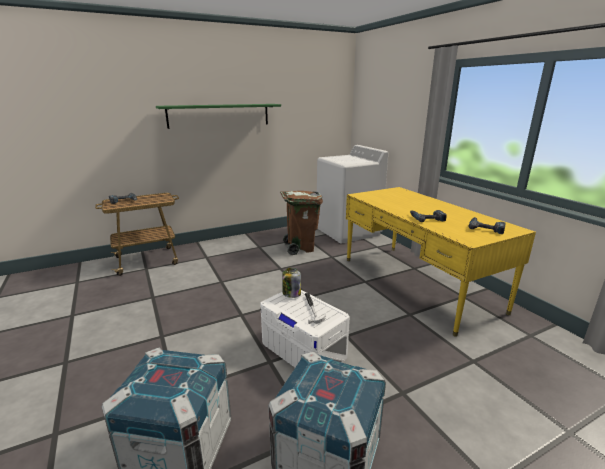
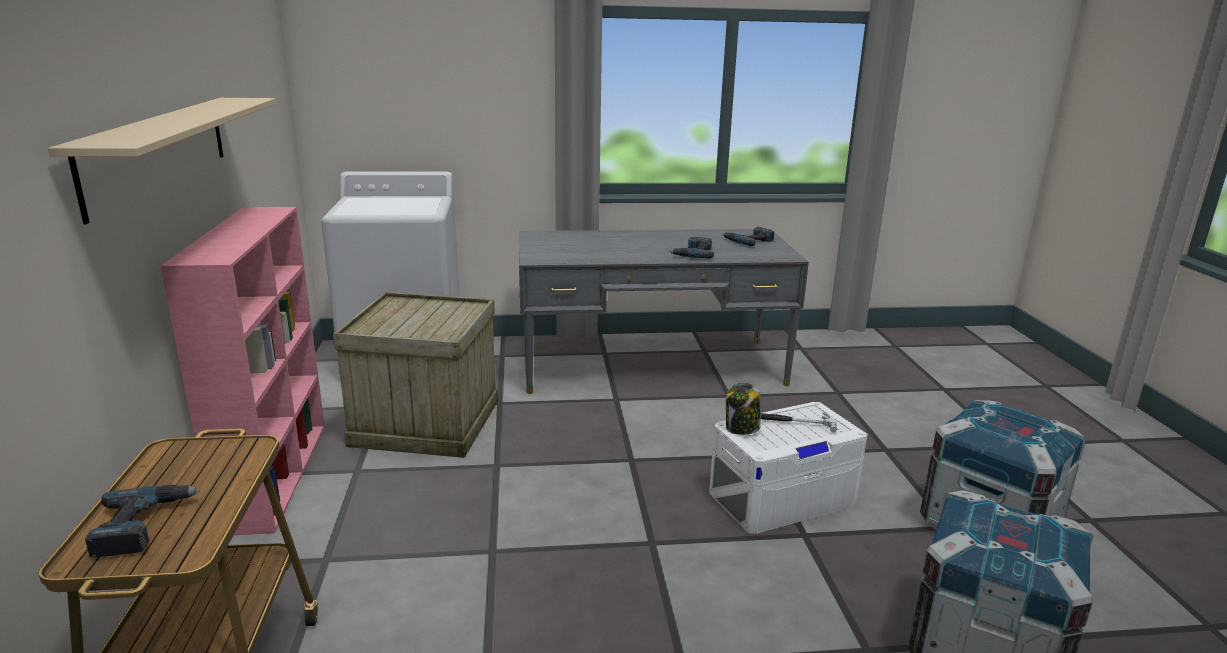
camera: 70 degrees left, 0 degrees up
green shelf [156,104,281,129] -> beige shelf [48,98,276,224]
brown trash can [280,191,323,255] -> crate [333,292,498,458]
yellow desk [346,187,536,337] -> grey desk [519,229,809,394]
none -> pink bookcase [161,207,325,535]

